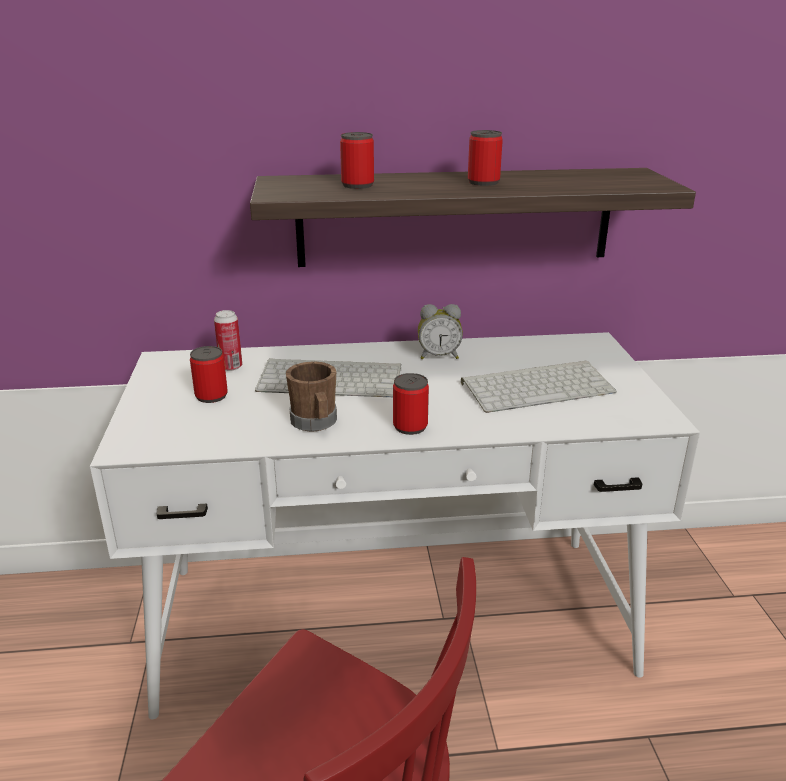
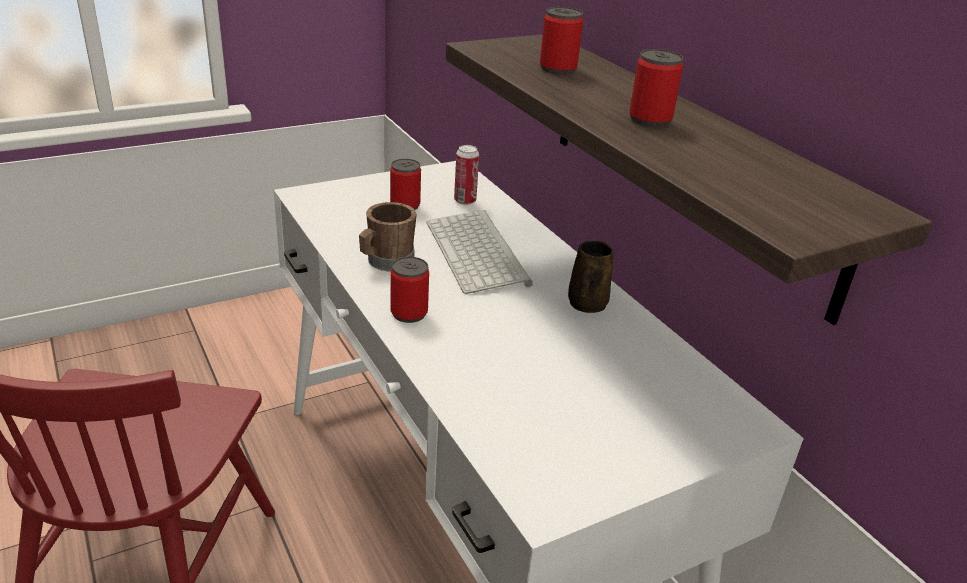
camera: 65 degrees right, 5 degrees up
alarm clock [418,304,463,359] -> brown mug [568,241,614,313]
keyboard [461,361,617,413] -> none

